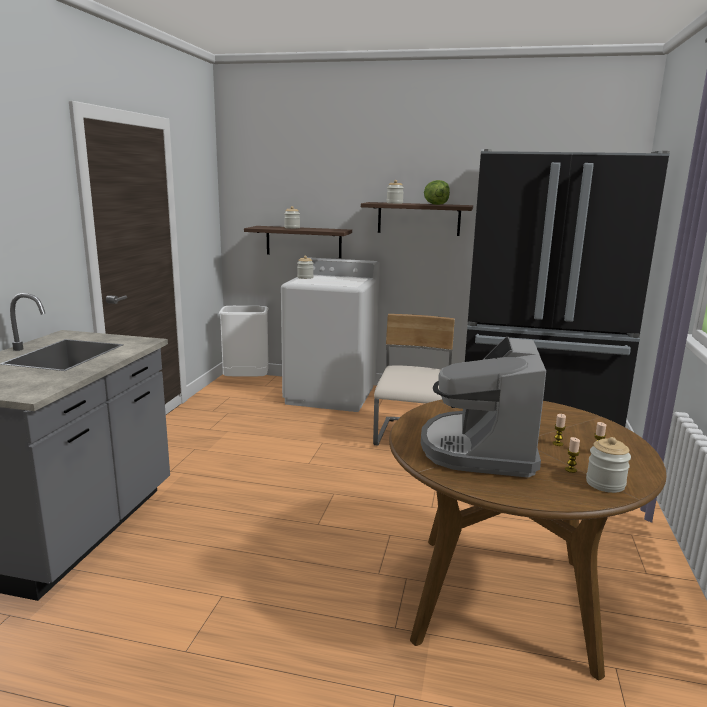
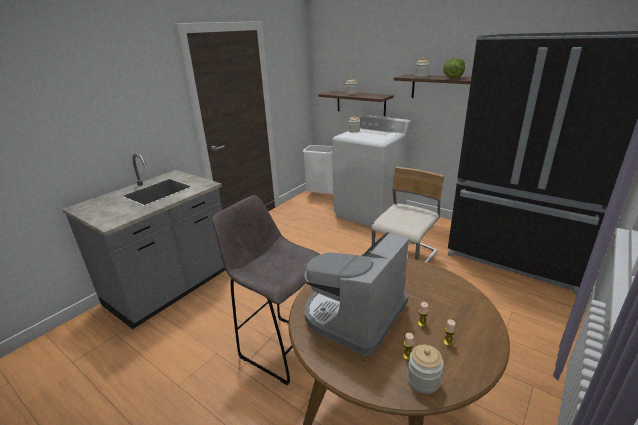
camera: 25 degrees right, 10 degrees up
none -> grey stool [212,195,321,386]

